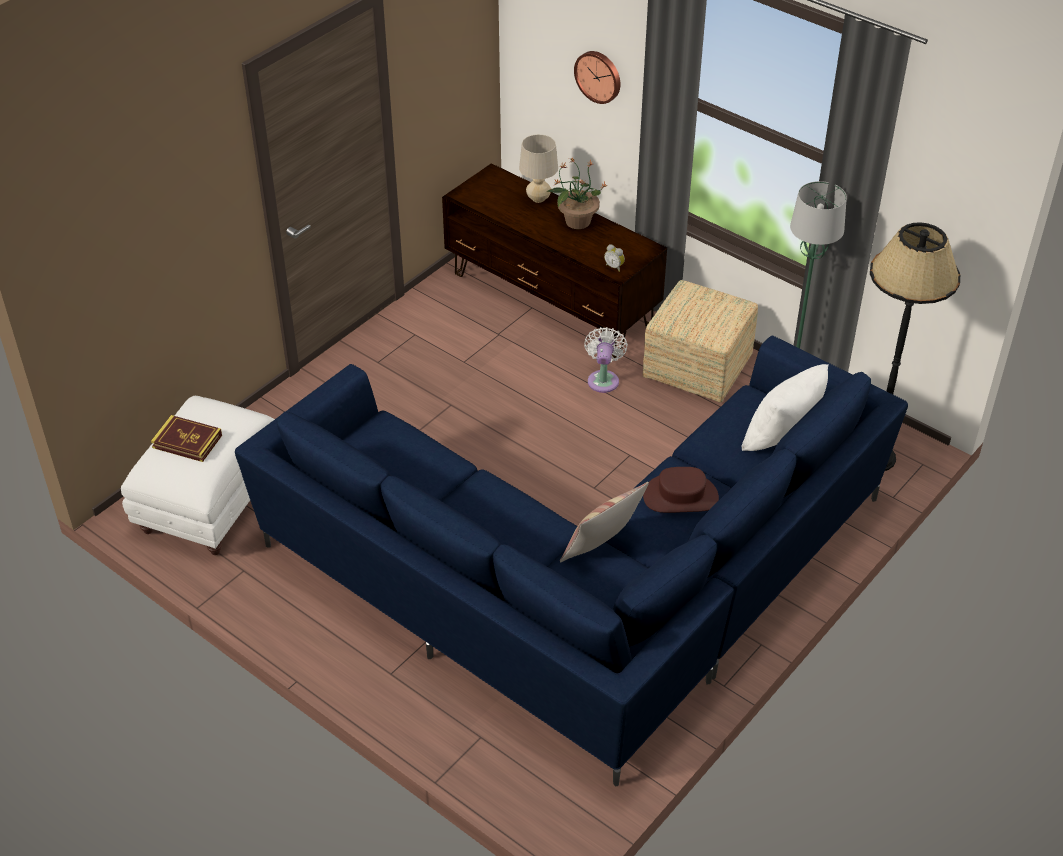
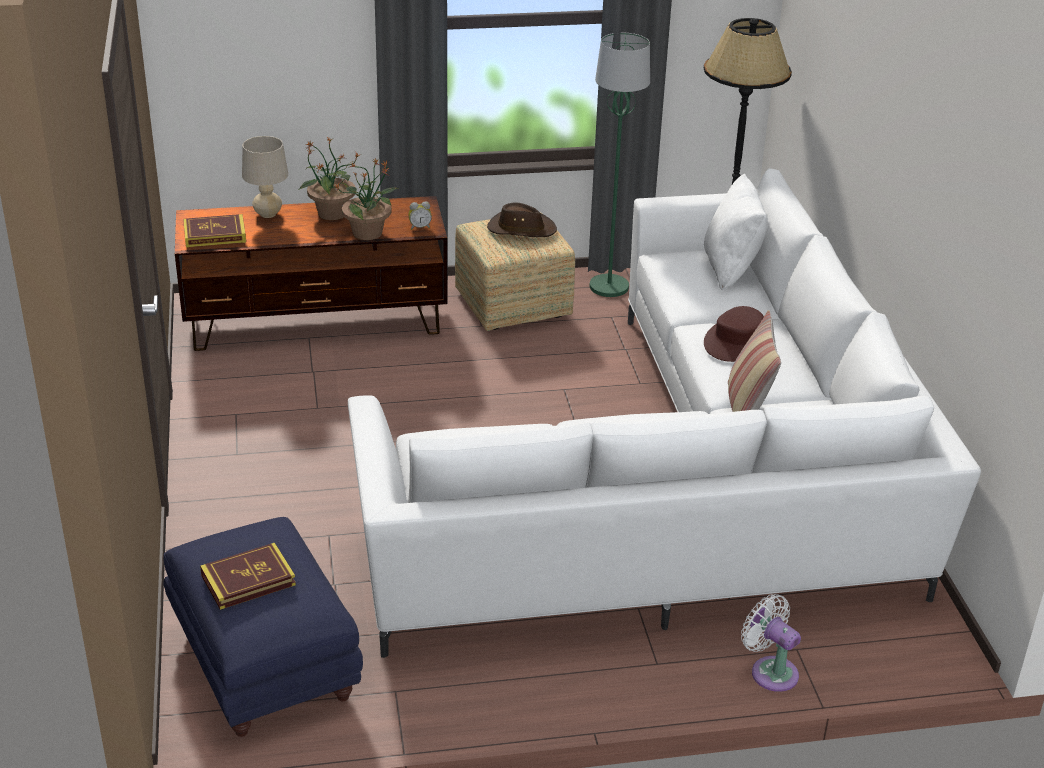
camera: 50 degrees left, 10 degrees down
white ottoman [121,396,275,555] -> blue ottoman [164,517,363,737]
blue sofa [235,336,908,786] -> white sofa [348,168,981,658]
wall clock [574,51,621,104] -> none
white fan [584,327,628,393] -> white fan moved to [741,594,801,692]
none -> book [183,214,246,247]
none -> potted plant [334,158,398,240]
none -> brown hat [487,202,557,237]

